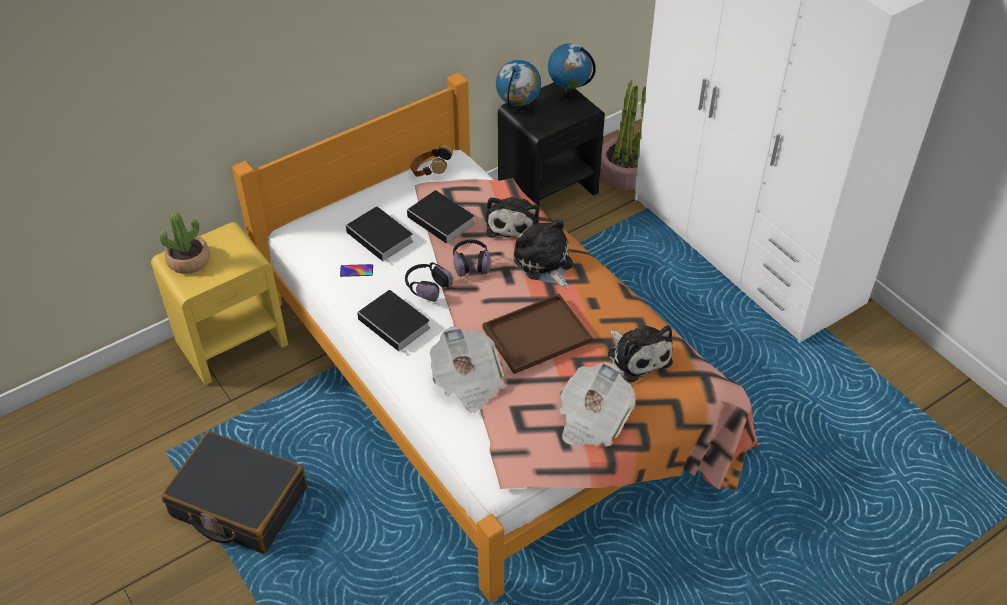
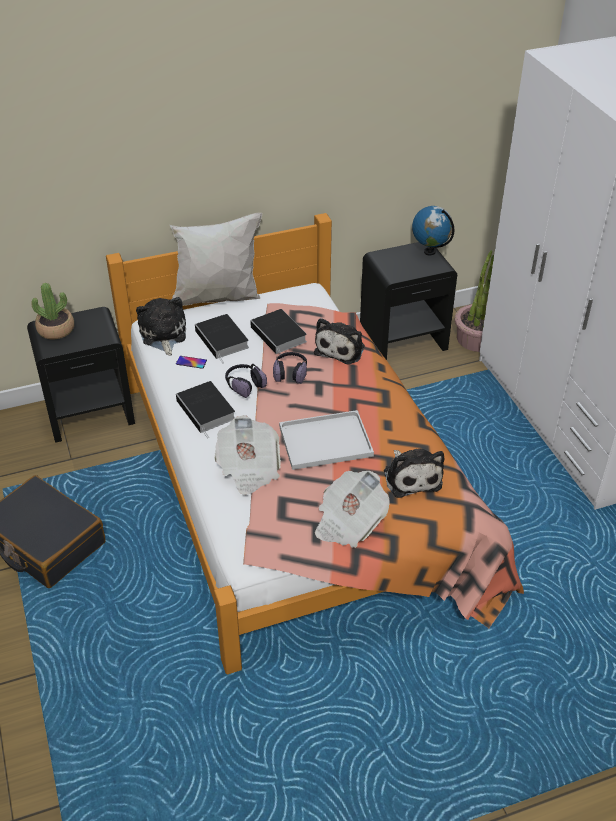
camera: 15 degrees right, 5 degrees down
yellow nightstand [151,222,288,385] -> black nightstand [27,307,135,443]
headphones [410,145,453,176] -> none
brown tray [482,294,593,374] -> white tray [279,410,374,470]
globe [496,60,541,114] -> none
plush toy [514,218,573,288] -> plush toy moved to [136,297,186,356]
none -> white pillow [170,213,262,306]

